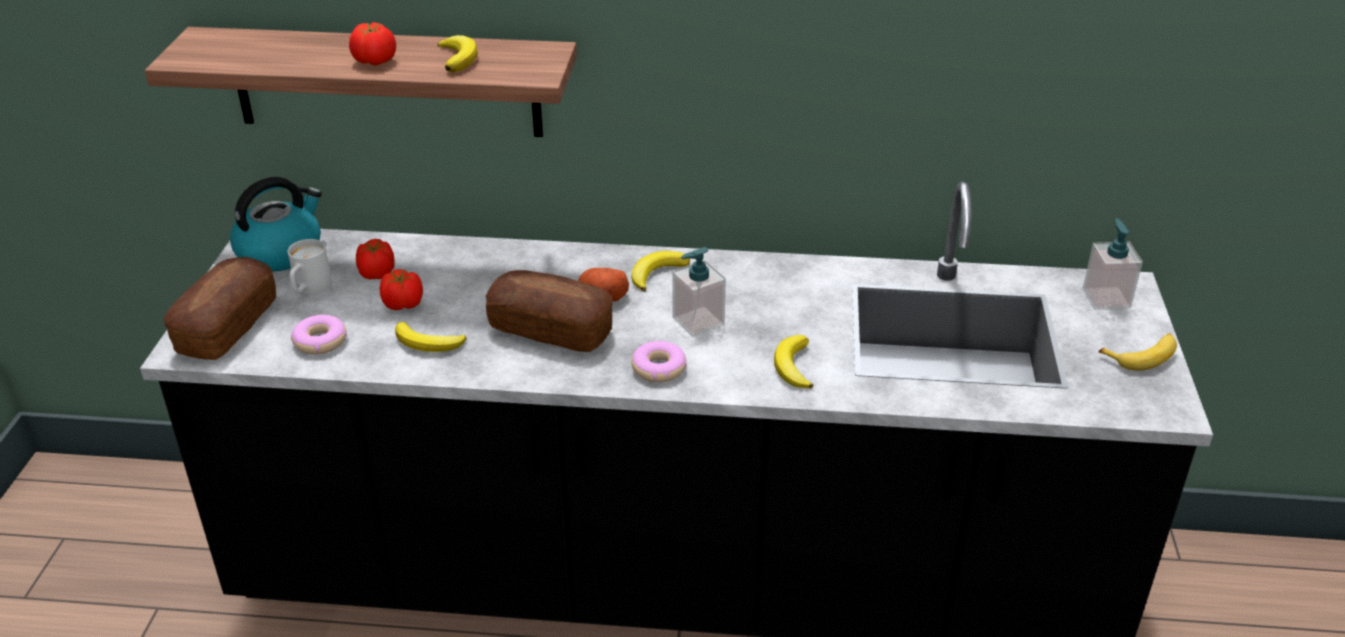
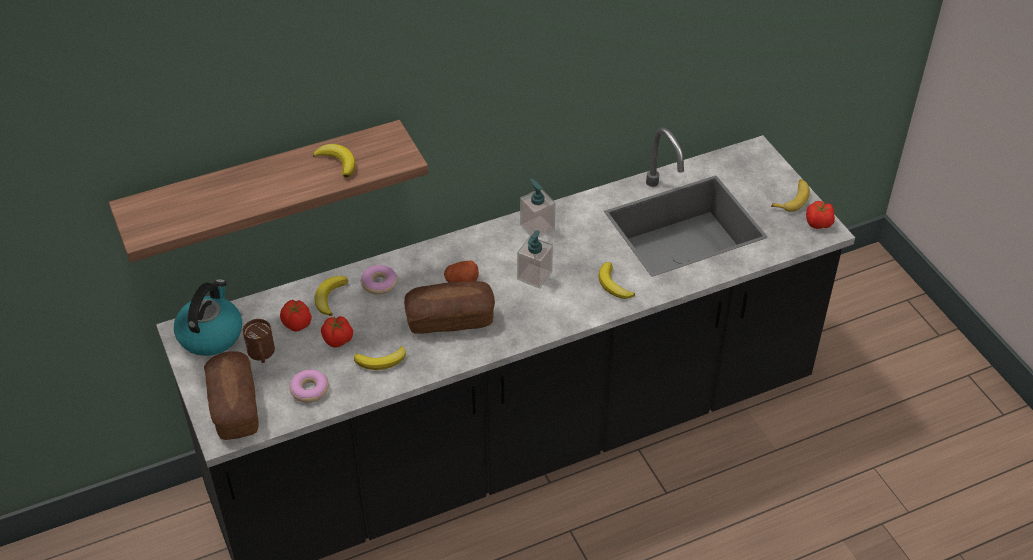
camera: 30 degrees left, 10 degrees up
white mug [287,239,332,295] -> brown mug [243,319,275,363]
tomato [349,22,396,66] -> tomato moved to [806,201,835,229]
banana [631,251,690,292] -> banana moved to [315,276,348,316]
donut [631,341,687,382] -> donut moved to [360,265,397,295]
soap dispenser [1083,219,1143,310] -> soap dispenser moved to [520,178,556,238]

